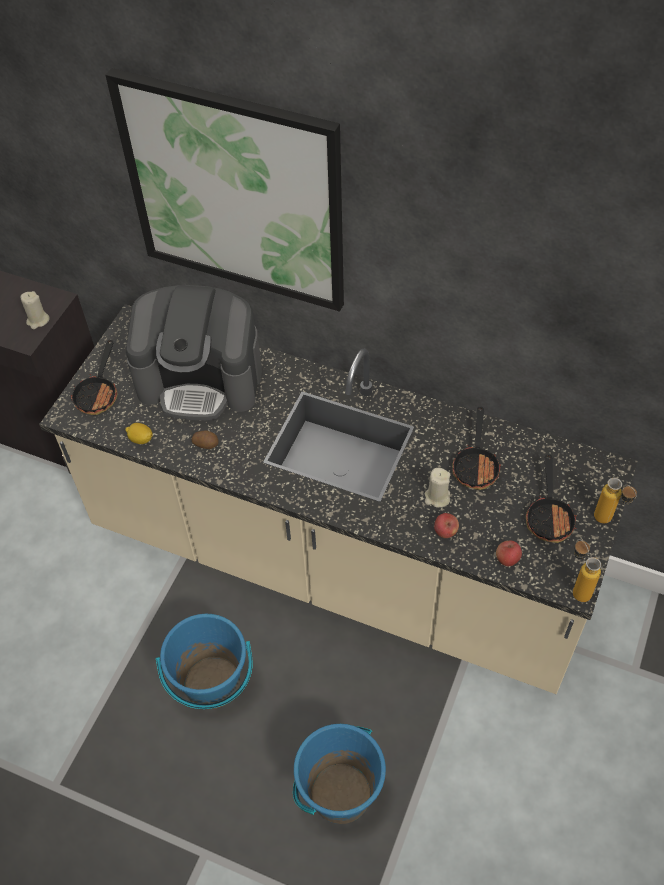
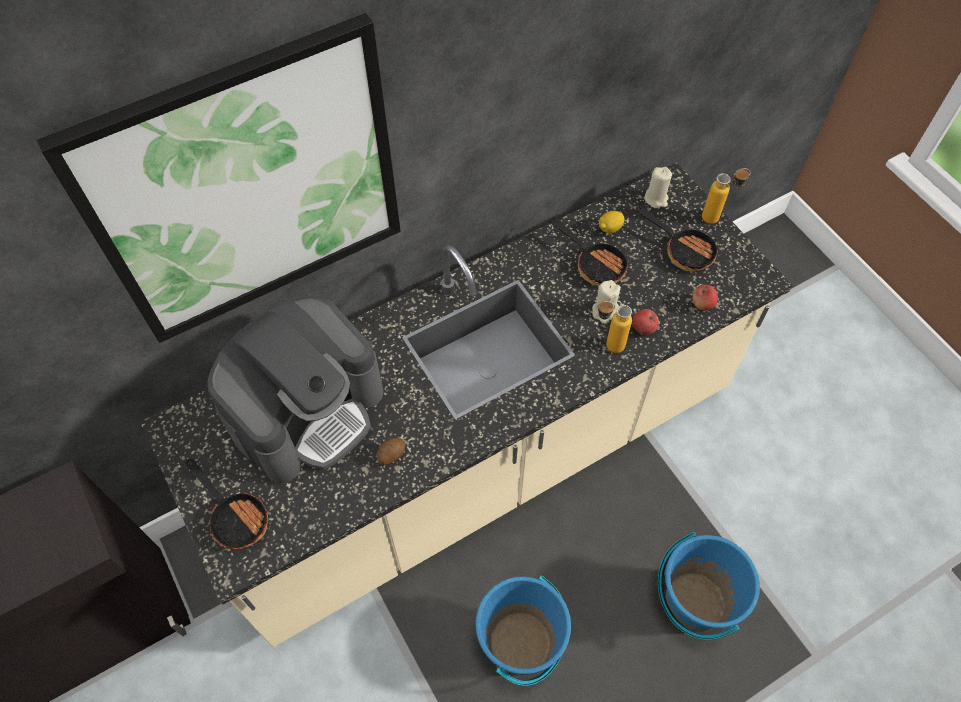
camera: 55 degrees left, 5 degrees up
beige candle [20,291,50,329] -> beige candle moved to [645,167,672,208]
lemon [125,423,153,444] -> lemon moved to [599,211,624,233]
bottle [573,539,601,602] -> bottle moved to [597,300,632,353]

